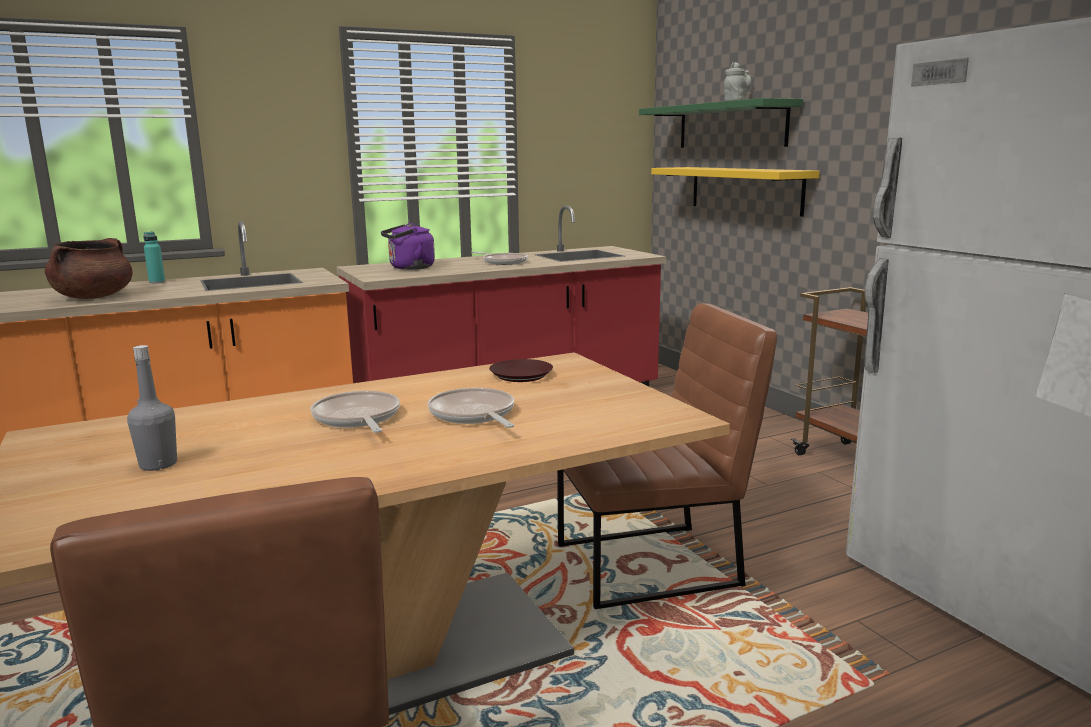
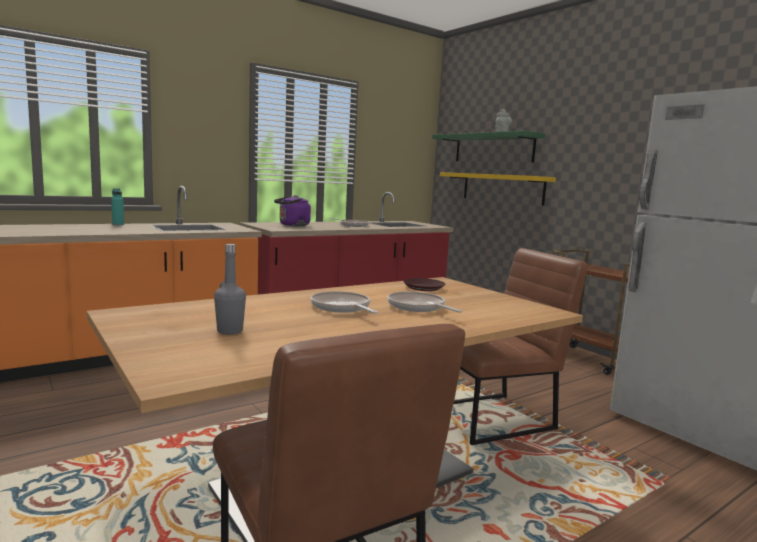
camera: 10 degrees left, 5 degrees down
brown cooking pot [45,238,132,299] -> none

